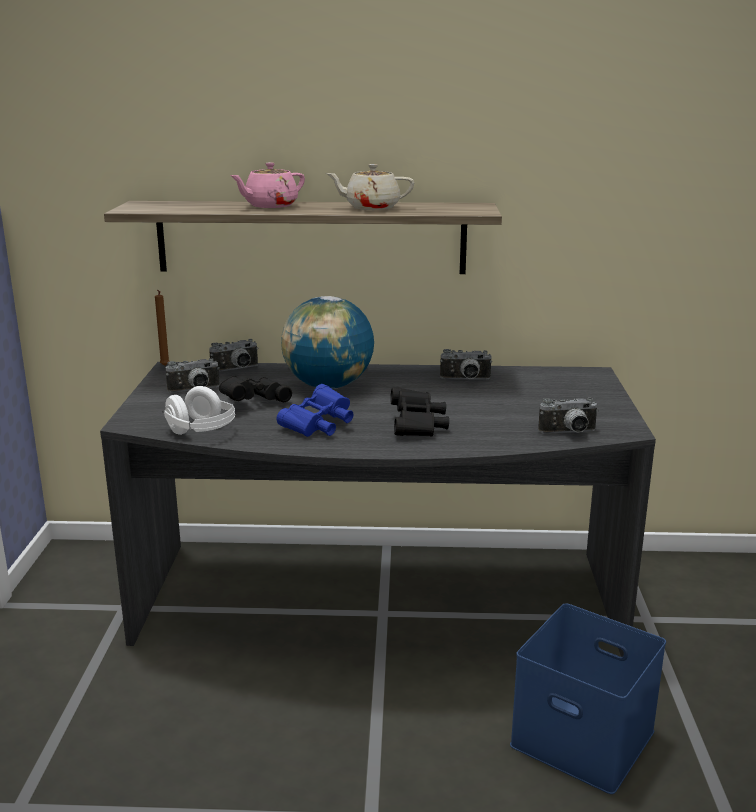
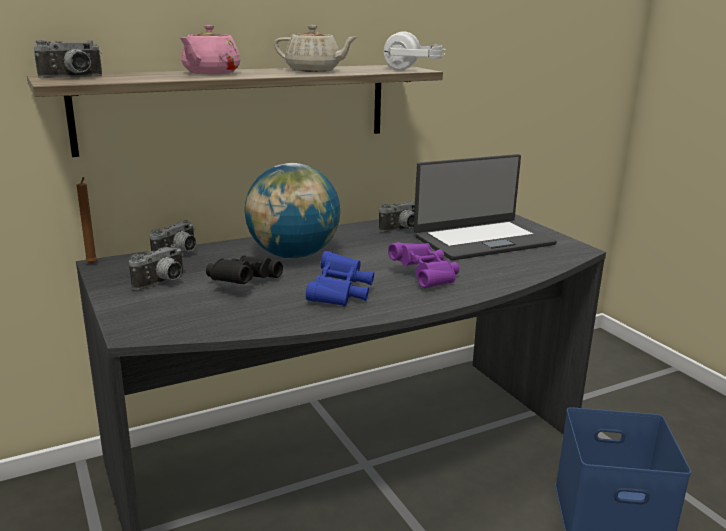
camera: 30 degrees left, 0 degrees up
white headphones [163,386,235,435] -> white headphones moved to [384,31,445,70]
beige teapot [326,164,414,210] -> beige teapot turned 135 degrees counterclockwise [274,25,357,72]
black binoculars [390,387,449,437] -> purple binoculars [388,242,459,288]
camera [538,398,599,434] -> camera moved to [34,40,102,78]
none -> laptop [414,154,557,260]

